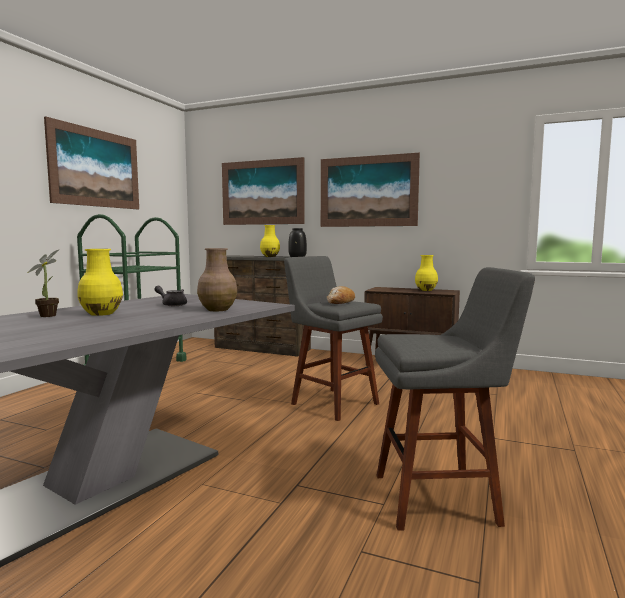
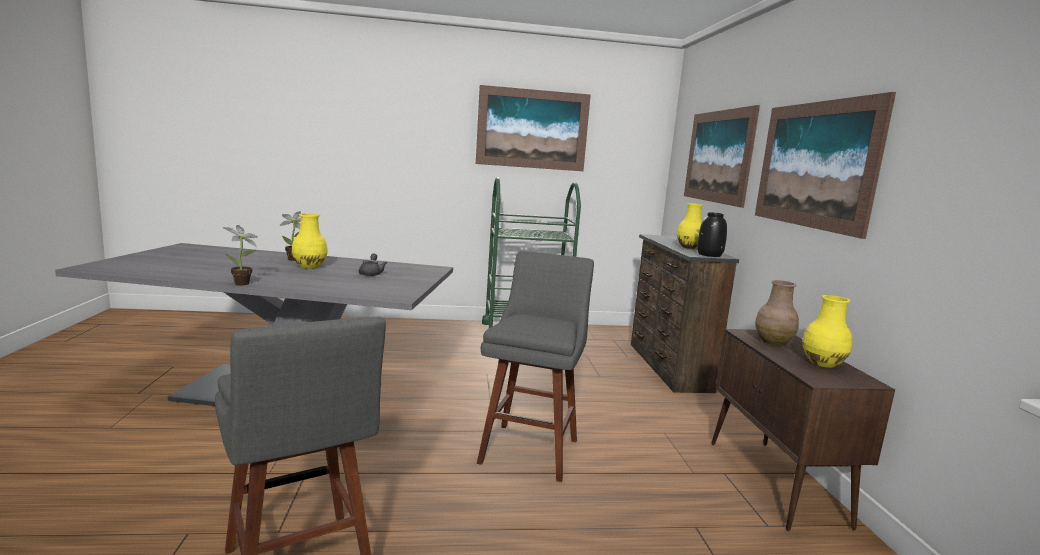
camera: 60 degrees right, 5 degrees up
brown vase [197,248,237,311] -> brown vase moved to [755,280,799,346]
bread [326,286,355,304] -> none
none -> potted plant [222,225,258,285]

